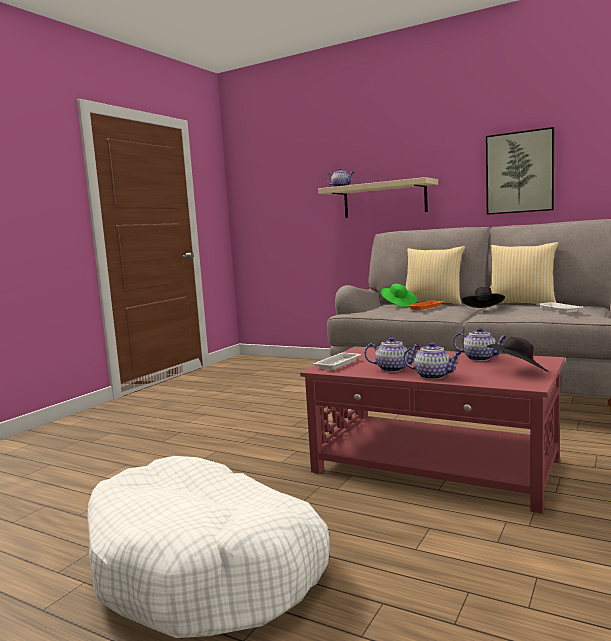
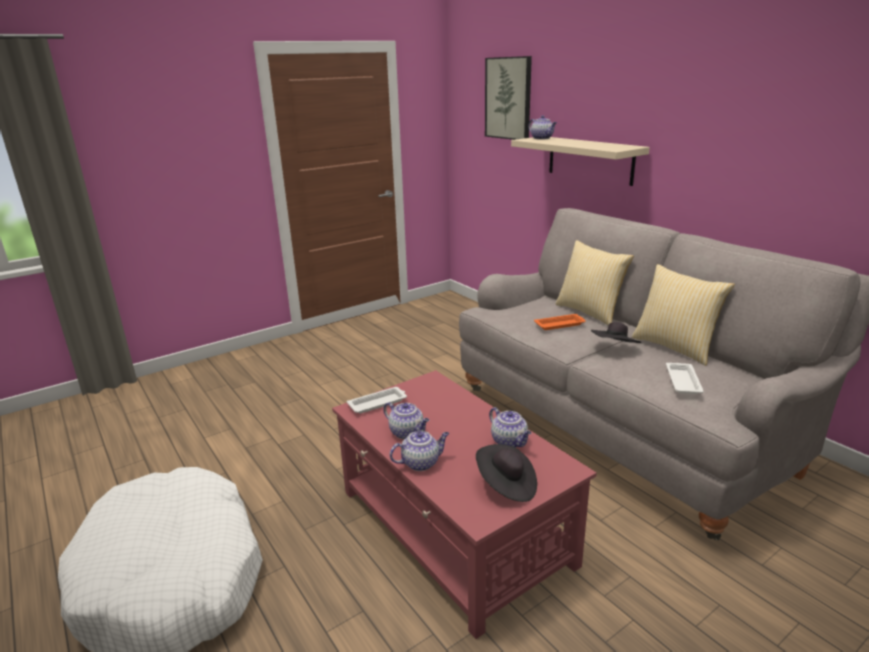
camera: 25 degrees right, 15 degrees up
green hat [380,284,417,308] -> none
teapot [404,342,462,379] -> teapot turned 75 degrees counterclockwise [390,431,449,471]
picture [486,127,554,215] -> picture moved to [485,56,532,140]

